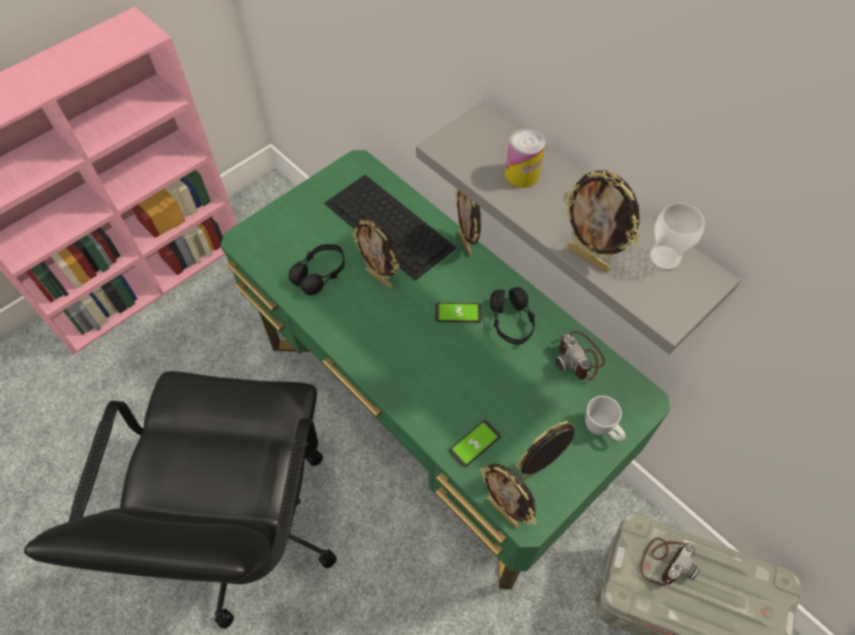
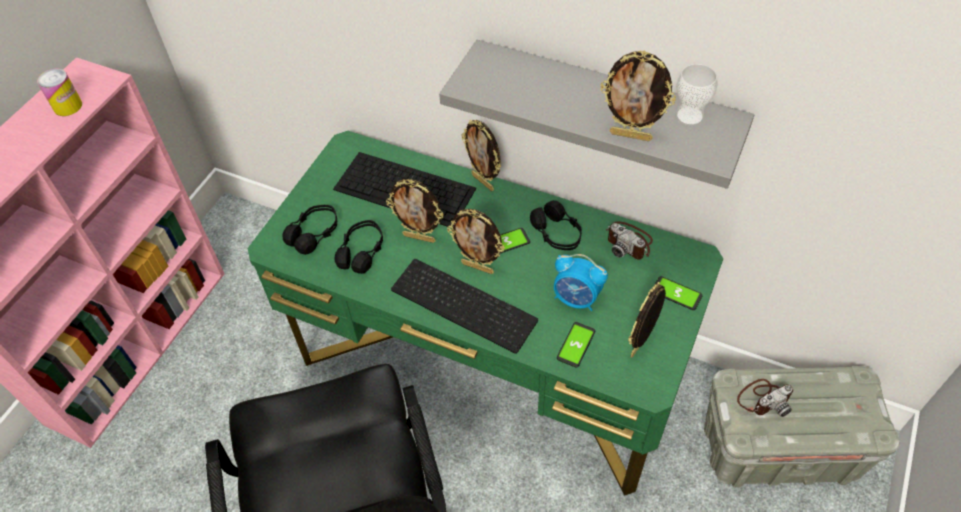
camera: 20 degrees left, 5 degrees down
picture frame [480,464,537,528] -> picture frame moved to [447,209,505,274]
can [505,129,545,188] -> can moved to [37,69,82,116]
white mug [585,396,626,441] -> phone [654,276,703,310]
camera [640,537,700,586] -> camera turned 45 degrees clockwise [737,379,793,417]
none -> black headphones [283,205,337,255]
none -> keyboard [391,259,538,354]
none -> alarm clock [554,254,608,311]

